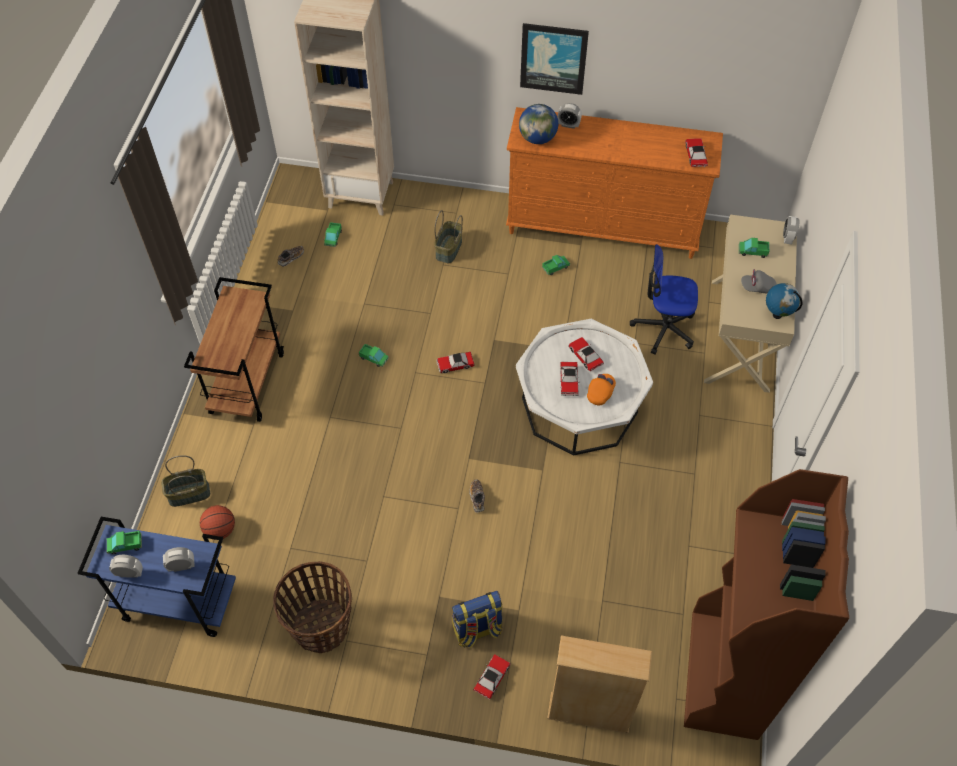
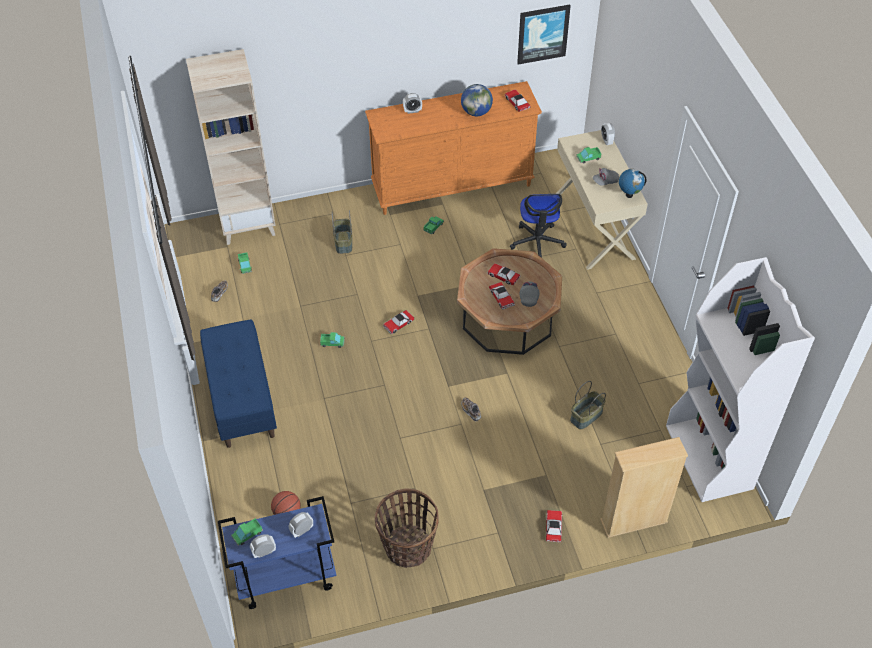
camera: 25 degrees left, 5 degrees down
basket [161,455,210,507] -> basket moved to [570,381,606,429]
brown cart [184,277,284,422] -> blue bench [200,320,277,448]
backpack [452,591,503,648] -> none
white coffee table [516,319,653,456] -> brown coffee table [457,248,562,355]
globe [519,104,558,144] -> globe moved to [461,84,493,116]
picture [520,23,589,95] -> picture moved to [517,5,571,64]
orange cap [587,374,616,405] -> grey cap [520,281,539,307]
office chair [630,244,698,355] -> office chair turned 75 degrees counterclockwise [510,194,567,258]
brown bookcase [684,469,849,740] -> white bookcase [666,257,815,502]

